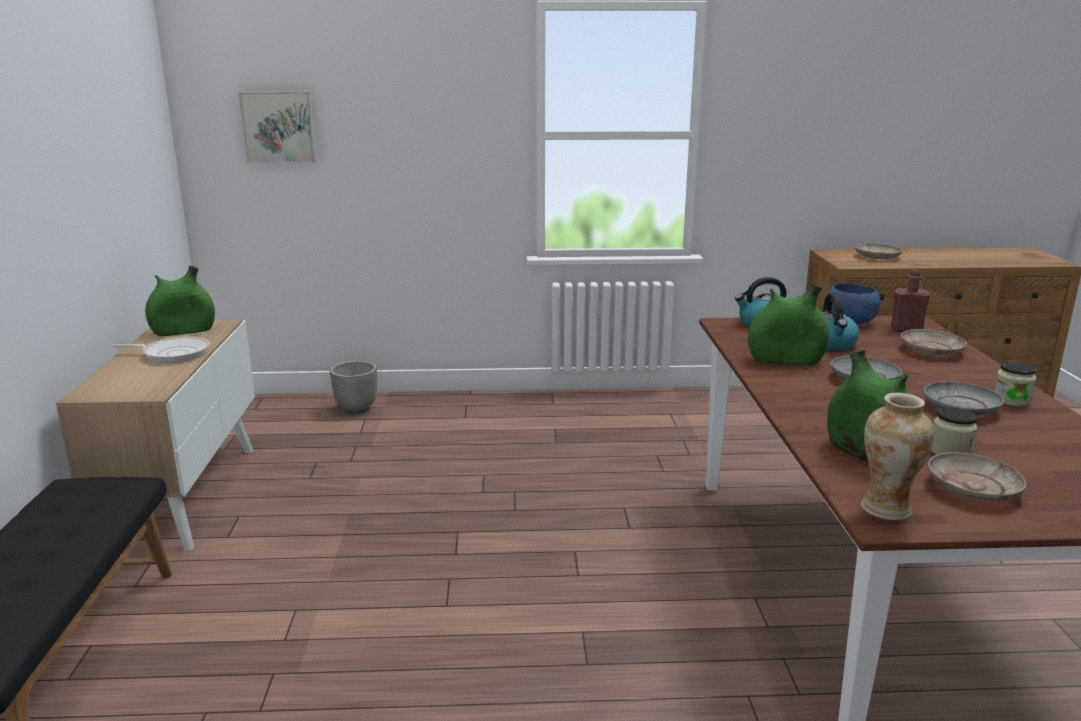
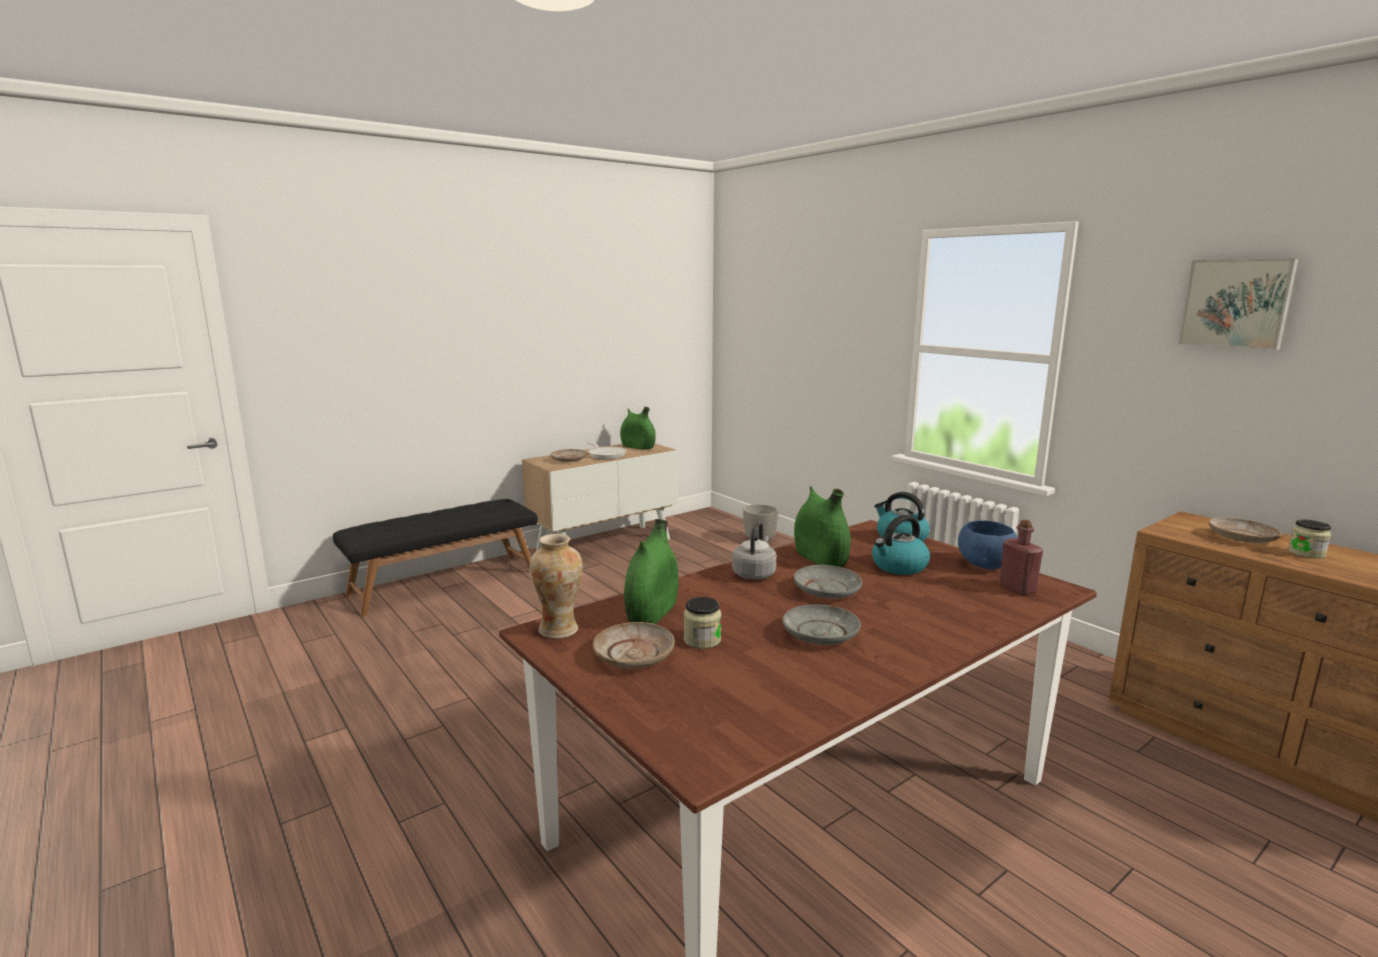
camera: 55 degrees right, 5 degrees down
picture [239,92,317,163] -> picture moved to [1178,258,1299,350]
beige plate [901,329,967,356] -> beige plate moved to [551,449,586,462]
jar [994,361,1036,406] -> jar moved to [1288,519,1331,559]
none -> grey kettle [732,522,777,580]

